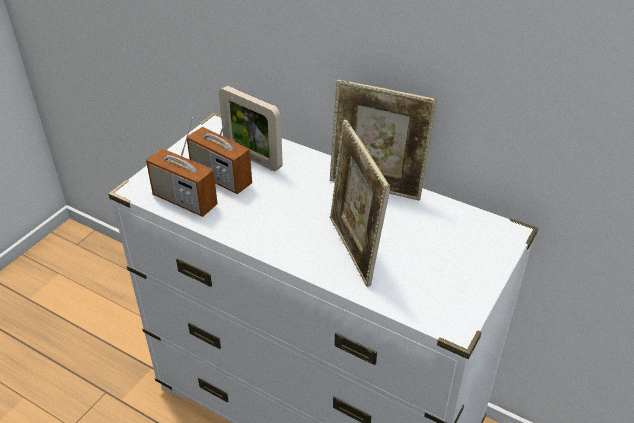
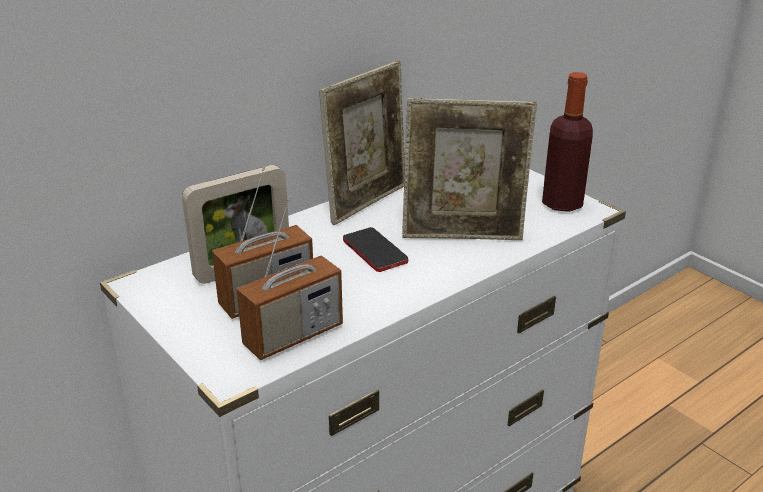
camera: 70 degrees left, 10 degrees down
none -> phone [343,227,408,272]
none -> bottle [542,72,593,212]

